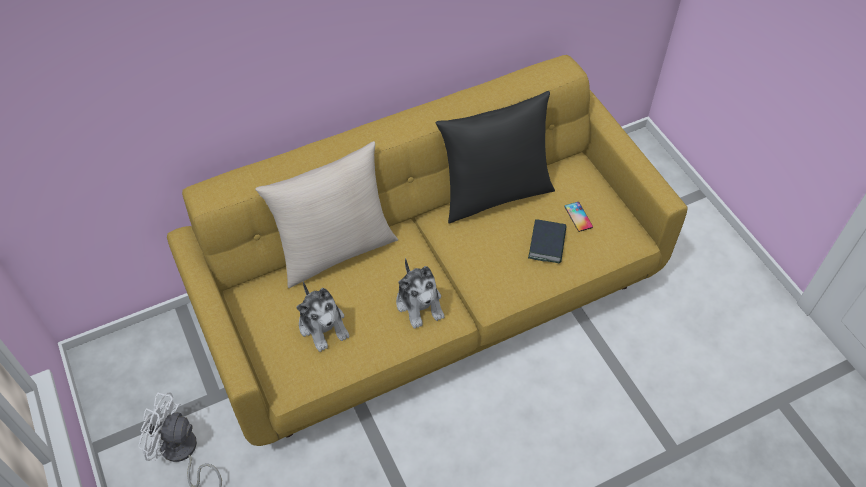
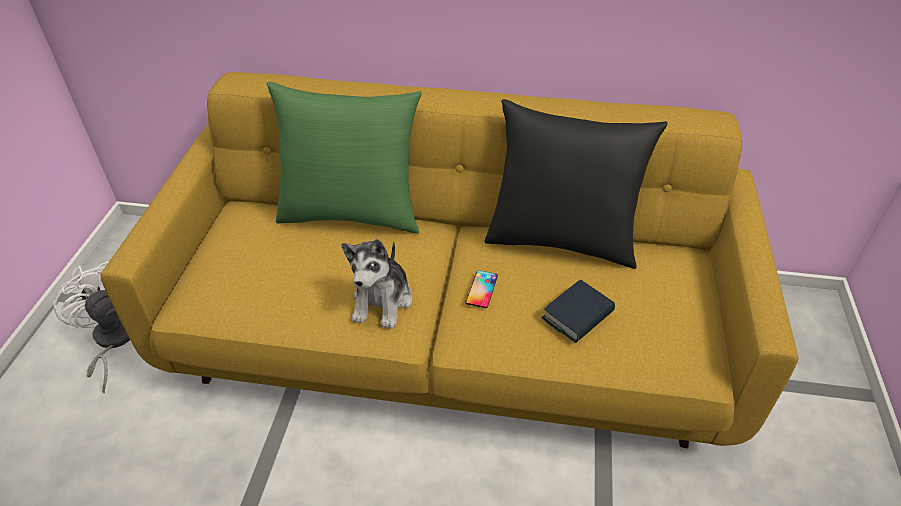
camera: 35 degrees right, 10 degrees down
beige pillow [256,141,398,288] -> green pillow [266,82,422,234]
plush toy [296,281,350,352] -> none
phone [564,202,593,232] -> phone moved to [465,270,498,308]

